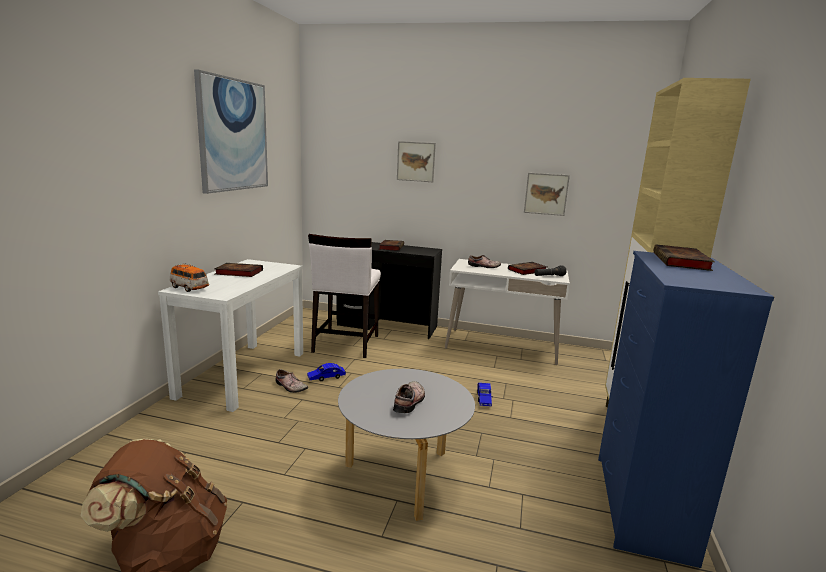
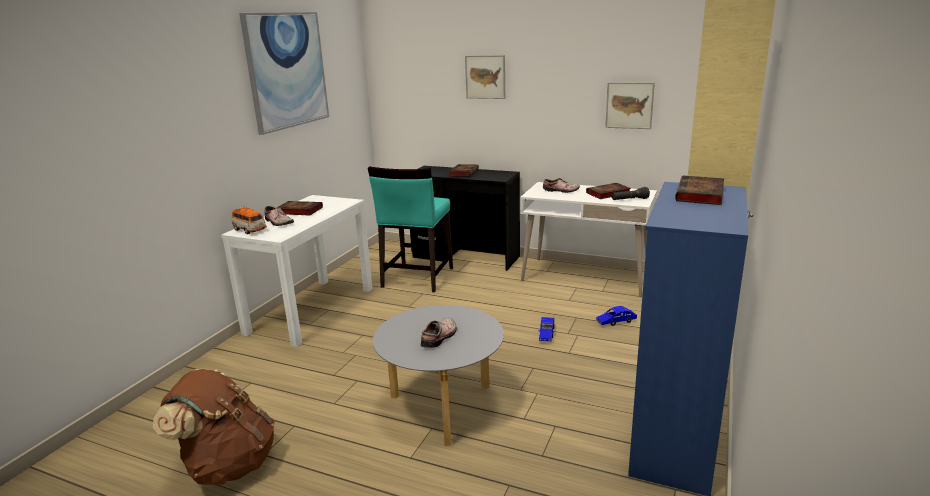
camera: 10 degrees right, 5 degrees up
shoe [275,369,308,393] -> shoe moved to [264,206,294,226]
blue toy car [307,363,346,381] -> blue toy car moved to [596,306,637,326]
white chair [308,234,381,358] -> turquoise chair [368,166,453,292]

